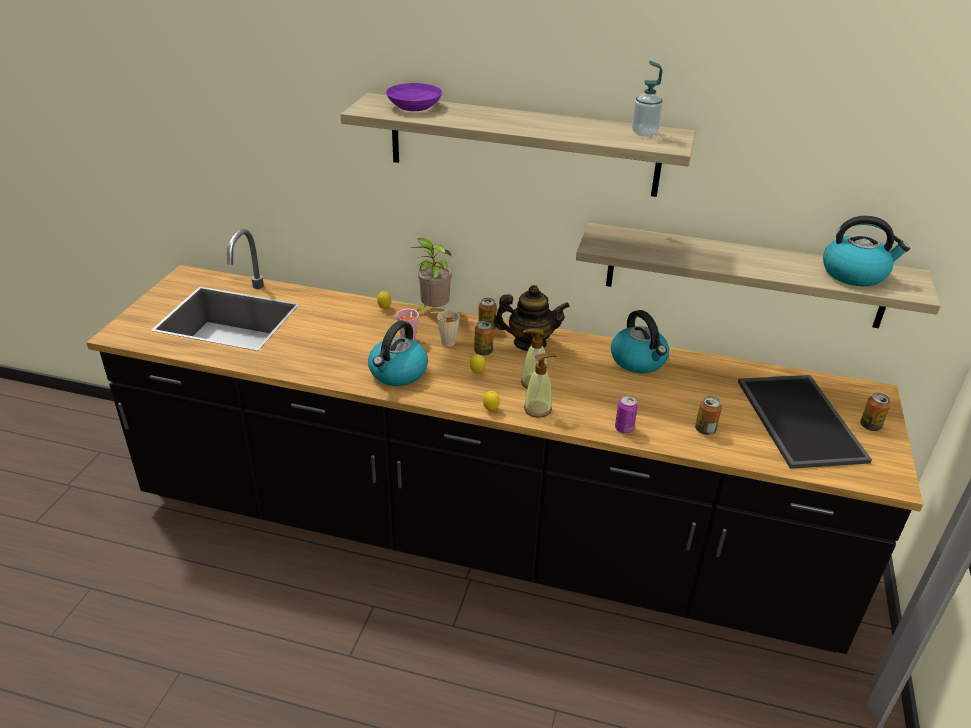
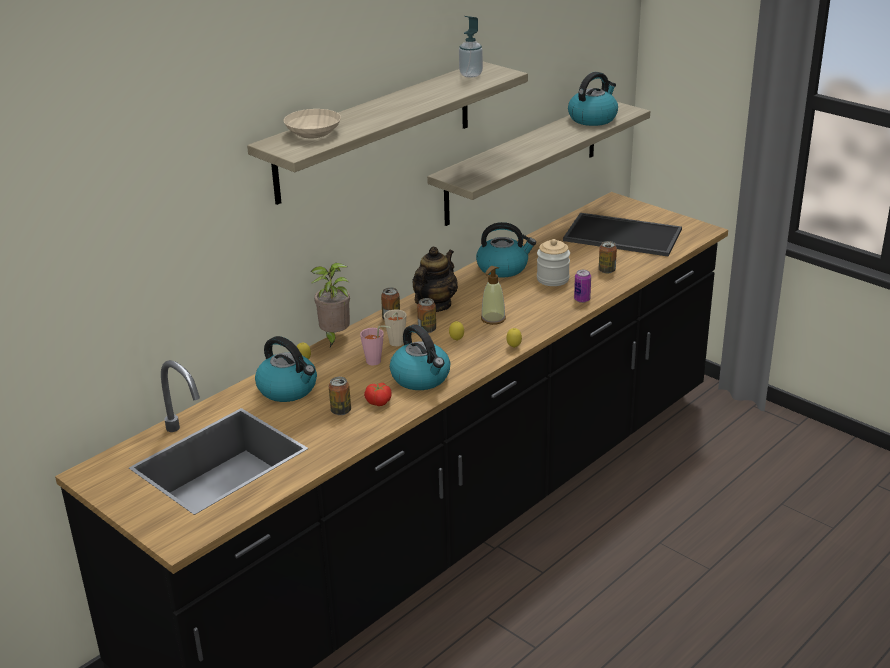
camera: 60 degrees left, 5 degrees down
purple bowl [386,83,442,111] -> beige bowl [284,109,341,138]
soap dispenser [524,353,557,418] -> none
can [860,393,891,431] -> can moved to [329,377,351,415]
none -> kettle [255,336,317,402]
none -> tomato [364,383,392,406]
none -> jar [537,239,570,286]

